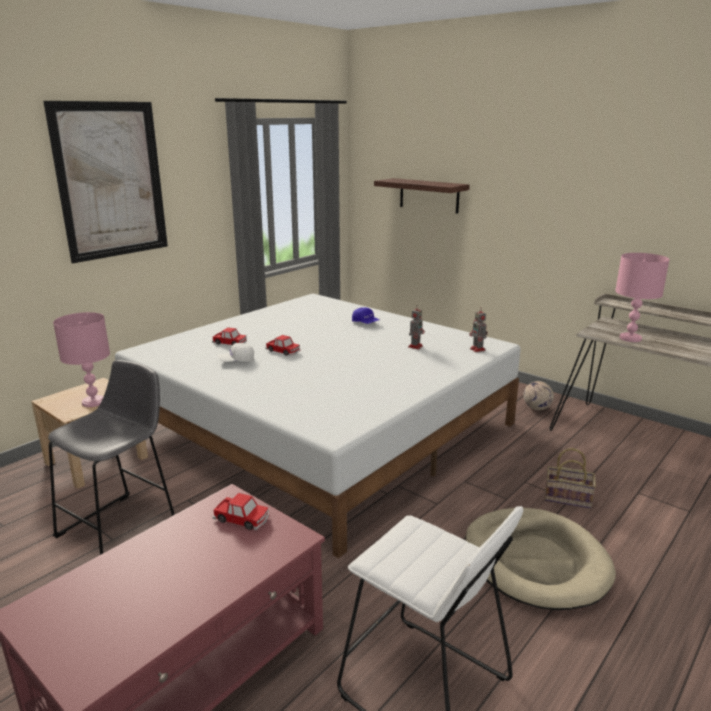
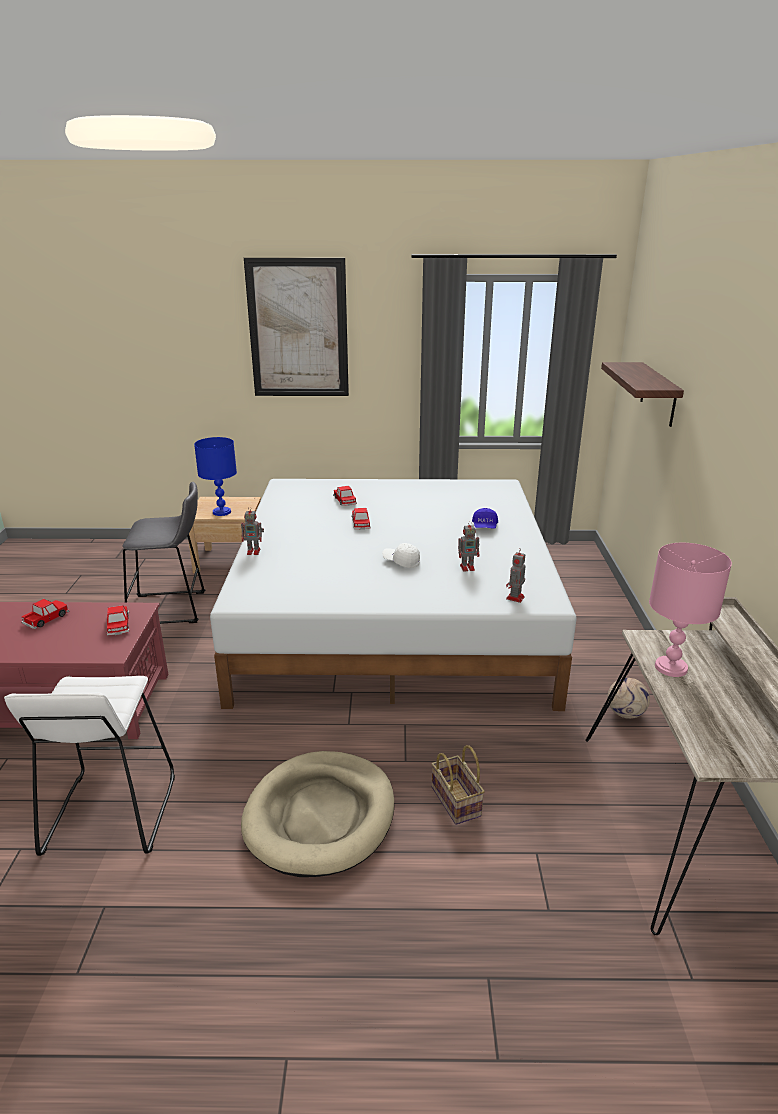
camera: 50 degrees right, 5 degrees up
pink table lamp [53,312,110,407] -> blue table lamp [194,437,237,516]
white cap [217,343,254,362] -> white cap moved to [382,543,420,568]
none -> toy car [22,599,69,629]
none -> toy robot [241,507,264,555]

